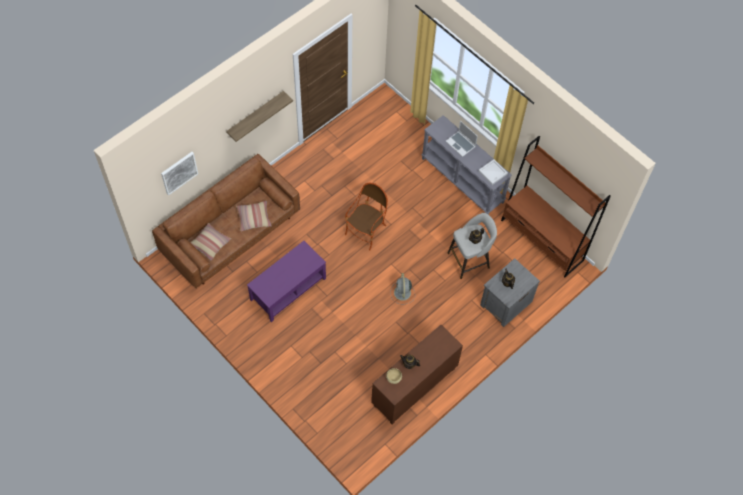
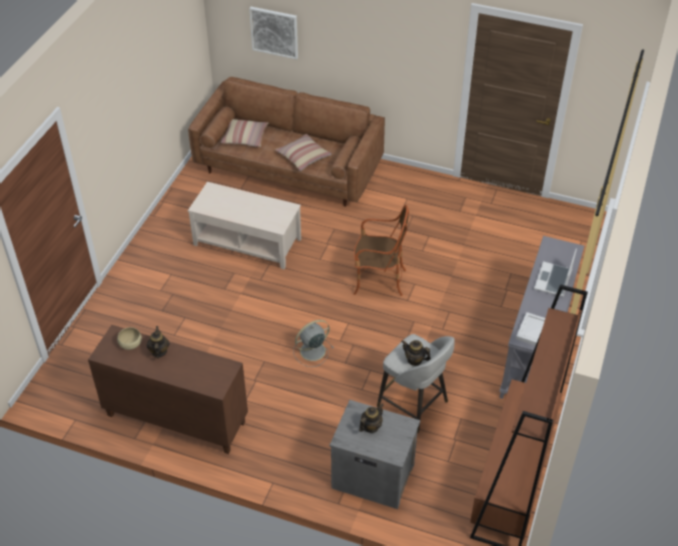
camera: 65 degrees right, 15 degrees down
shelf [226,91,293,142] -> none
purple coffee table [247,241,326,322] -> beige coffee table [188,182,301,270]

